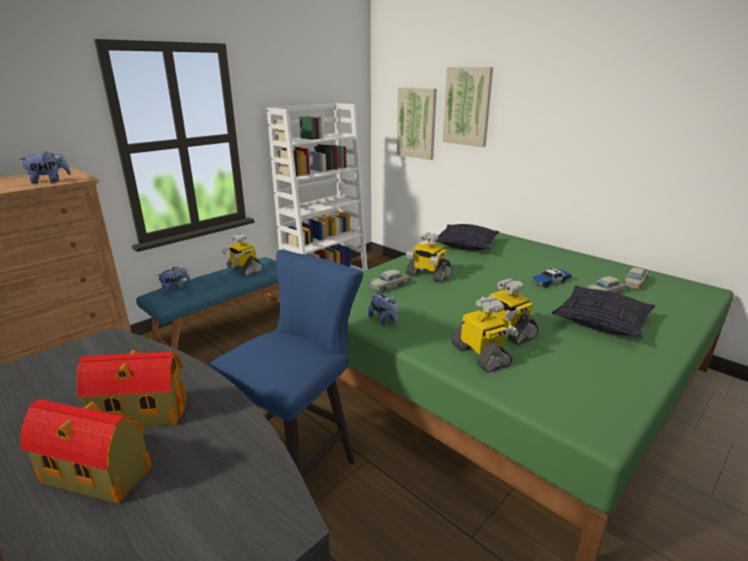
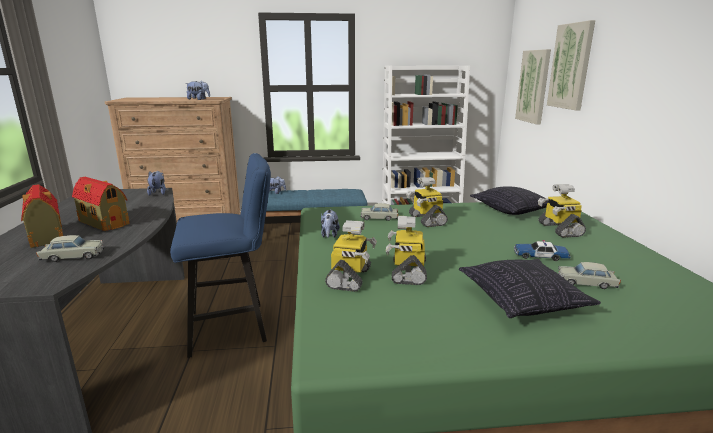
camera: 40 degrees right, 5 degrees down
toy robot [222,233,263,276] -> toy robot moved to [538,184,586,238]
beige toy car [623,267,649,289] -> beige toy car moved to [36,235,104,262]
none -> plush toy [147,171,166,196]

